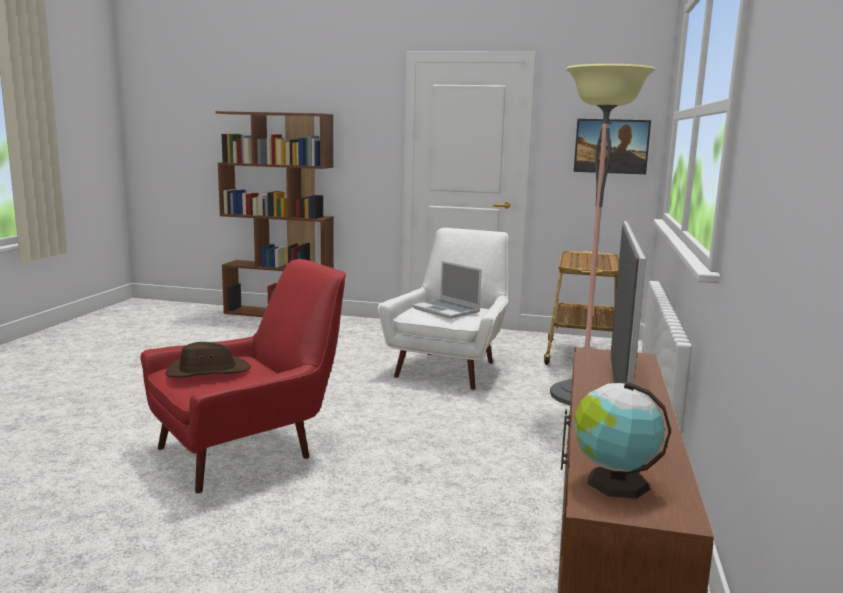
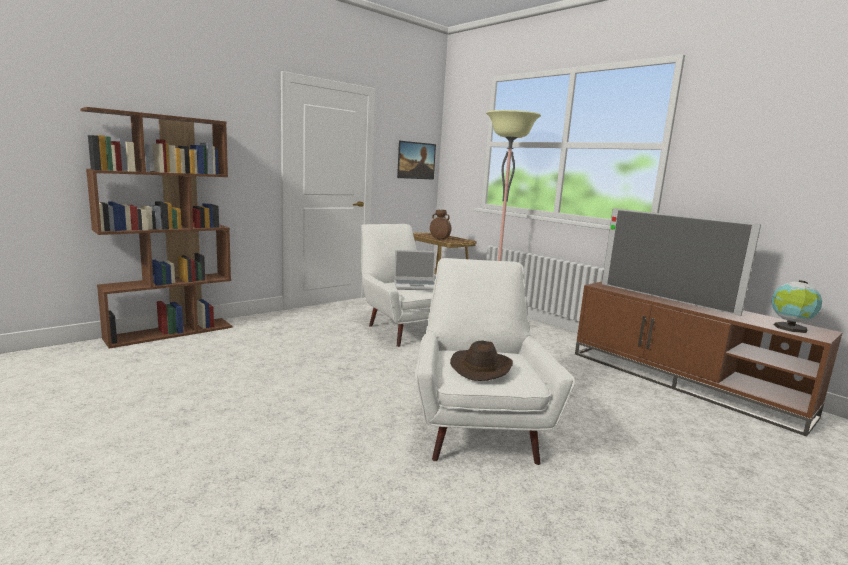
camera: 55 degrees left, 0 degrees up
red armchair [140,259,346,493] -> white armchair [415,258,576,465]
none -> brown vase [430,210,451,240]

